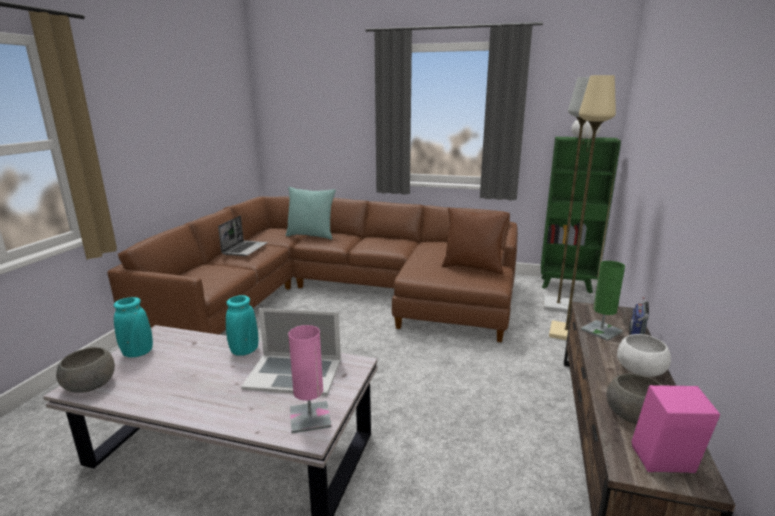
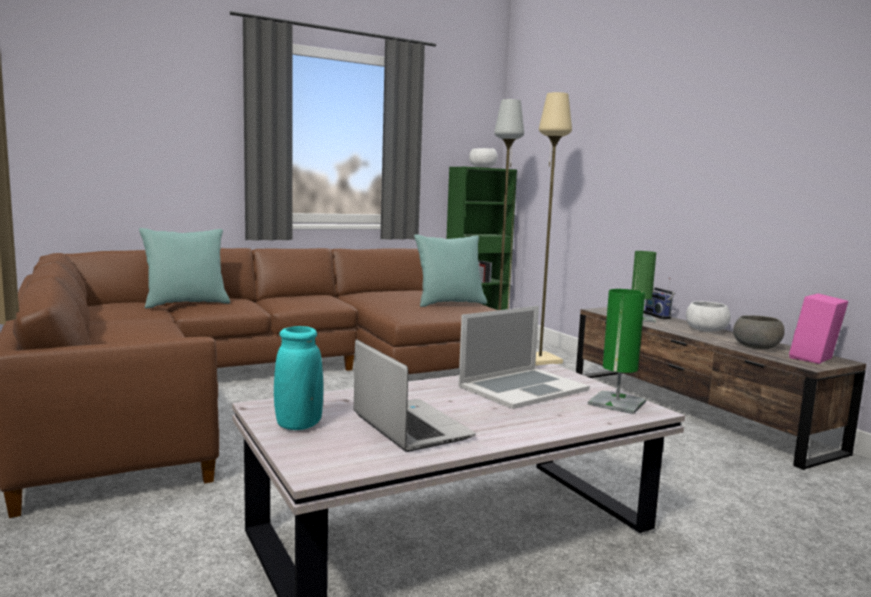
camera: 45 degrees left, 10 degrees down
grey bowl [56,347,115,393] -> none
laptop [218,216,268,256] -> laptop moved to [354,340,476,452]
turquoise vase [226,295,258,356] -> none
pink table lamp [288,325,332,433] -> green table lamp [588,289,646,414]
brown pillow [442,207,510,274] -> turquoise pillow [414,234,487,307]

